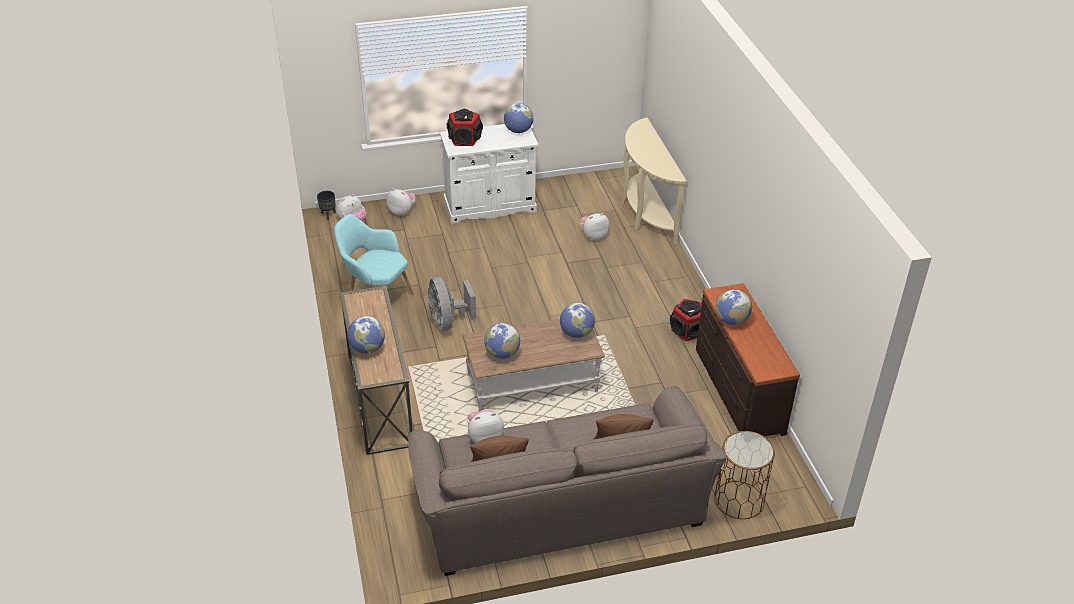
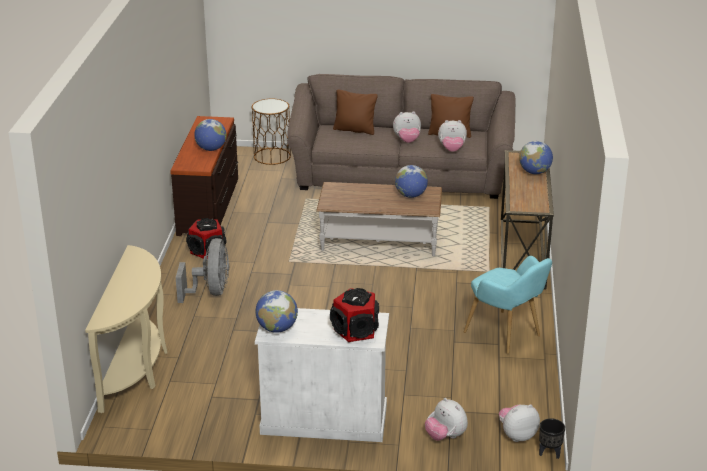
camera: 160 degrees left, 10 degrees down
grey fan [428,277,476,331] -> grey fan moved to [176,238,229,303]
globe [560,303,595,338] -> none
plush toy [580,213,609,241] -> plush toy moved to [393,112,421,143]

